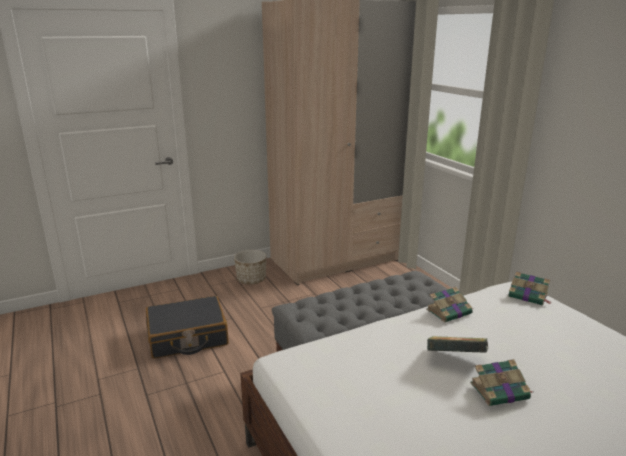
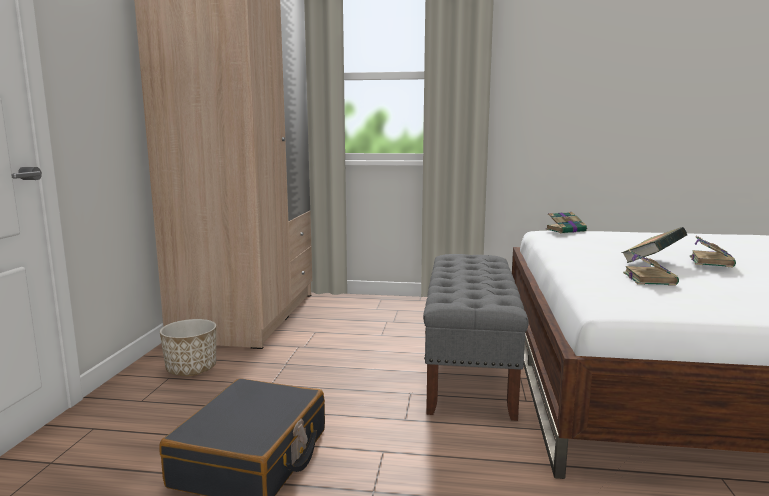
camera: 55 degrees left, 10 degrees down
book [426,287,473,322] -> book moved to [623,250,679,286]

